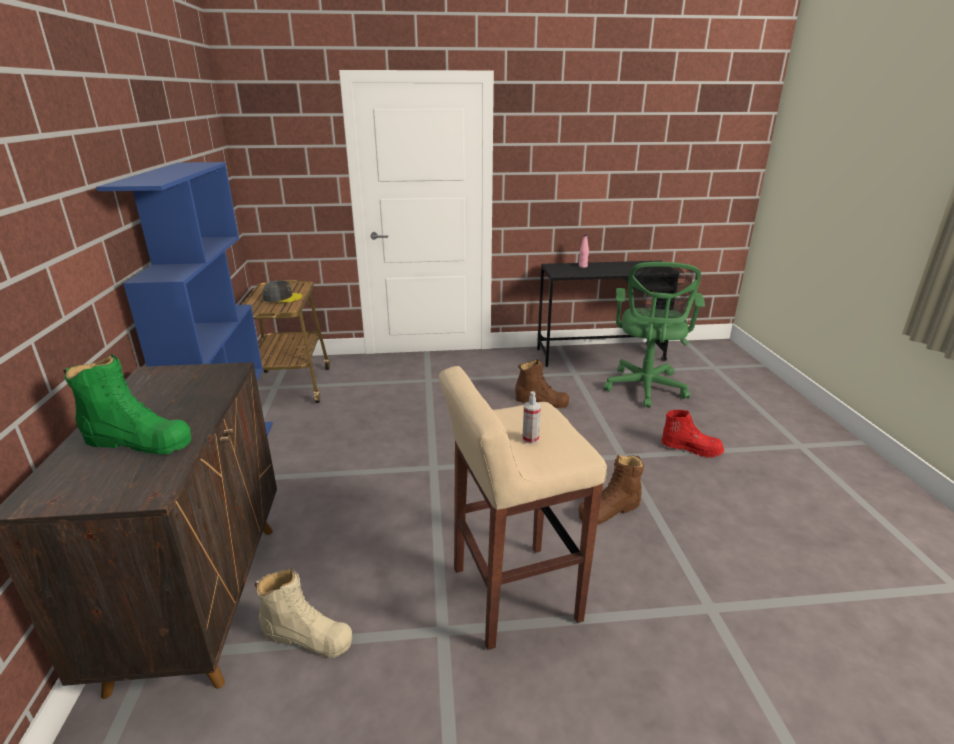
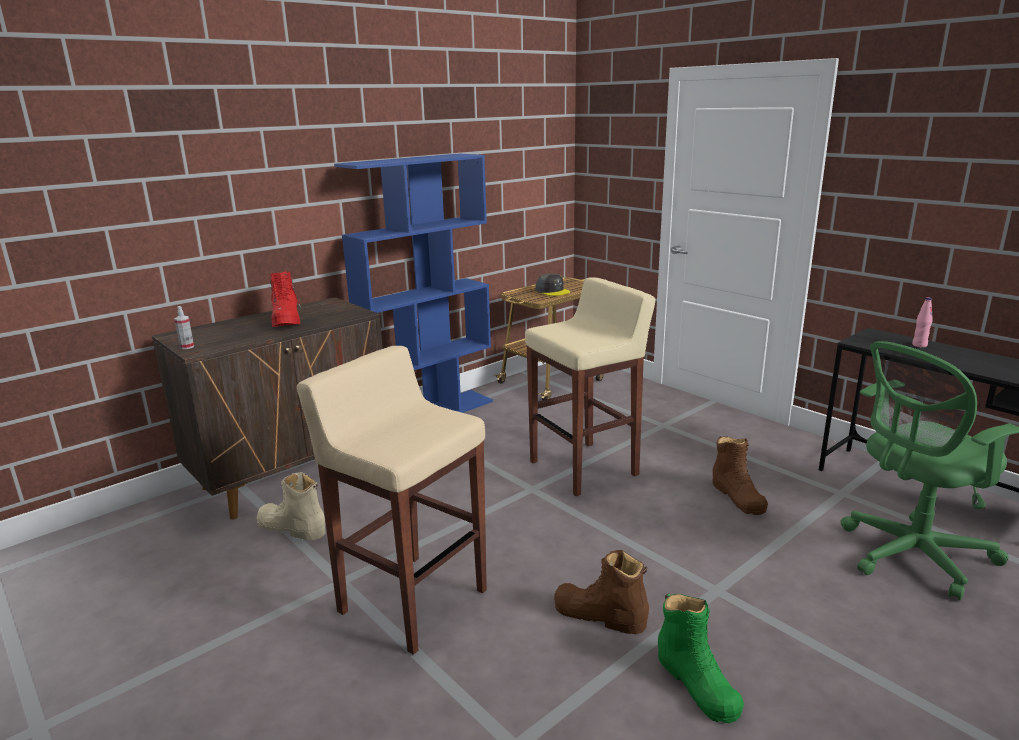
camera: 55 degrees right, 5 degrees down
green boot [64,355,192,455] -> green boot moved to [658,594,744,723]
beige boot [255,568,352,658] -> beige boot turned 135 degrees clockwise [257,472,326,540]
spray bottle [522,391,541,444] -> spray bottle moved to [174,306,194,349]
red boot [661,410,724,458] -> red boot moved to [270,272,301,327]
none -> beige stool [525,277,656,496]

